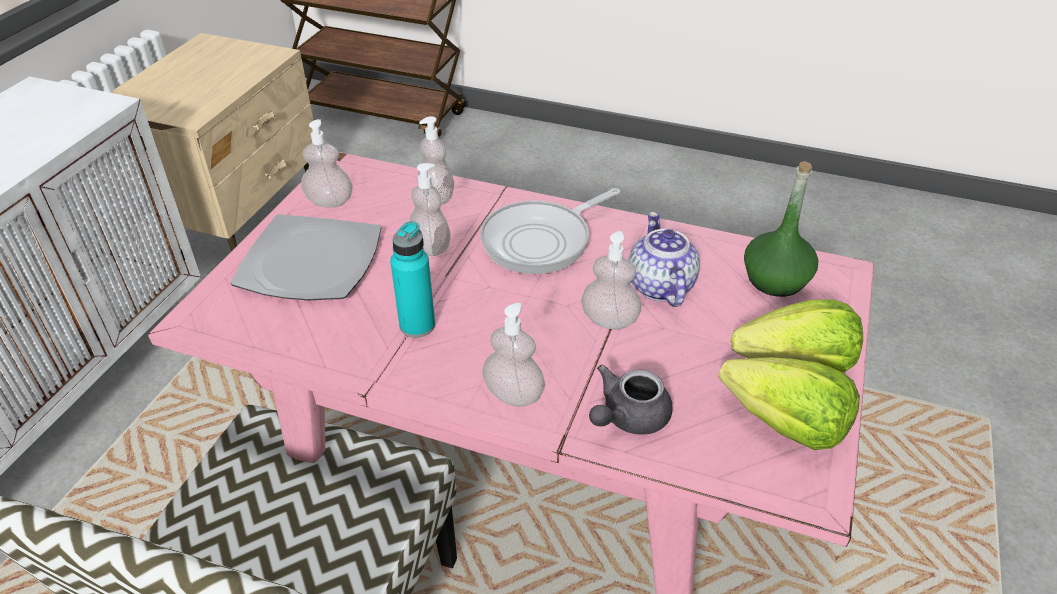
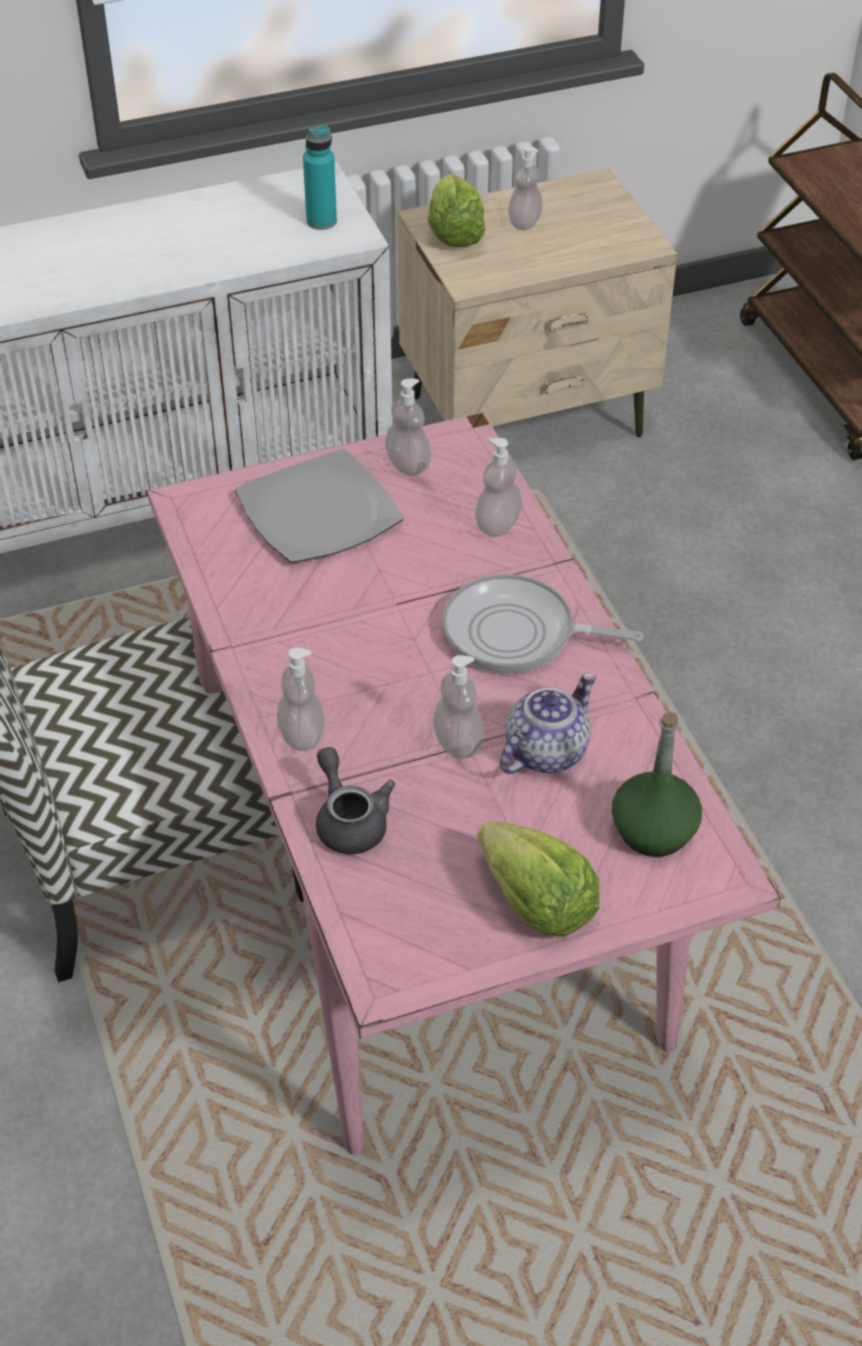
camera: 50 degrees right, 5 degrees up
turquoise bottle [390,221,435,338] -> turquoise bottle moved to [303,125,337,230]
soap dispenser [410,163,451,256] -> soap dispenser moved to [508,145,543,230]
grey teapot [589,364,673,435] -> grey teapot turned 60 degrees clockwise [316,747,395,854]
lettuce [718,357,860,450] -> lettuce moved to [428,174,485,248]

